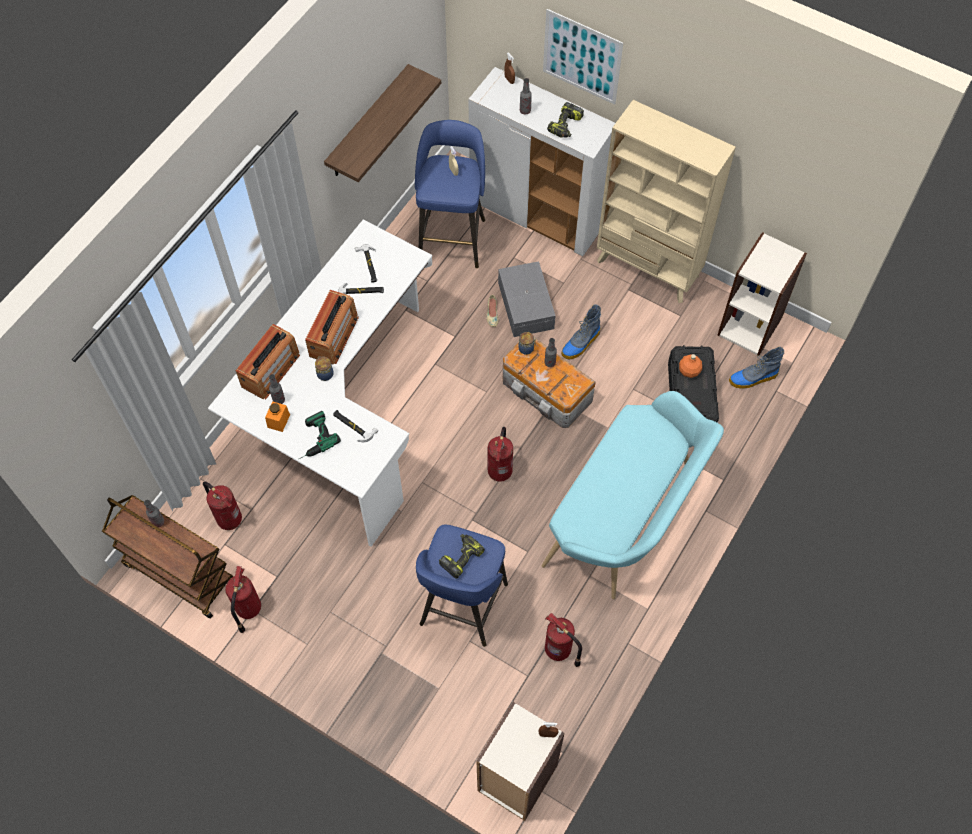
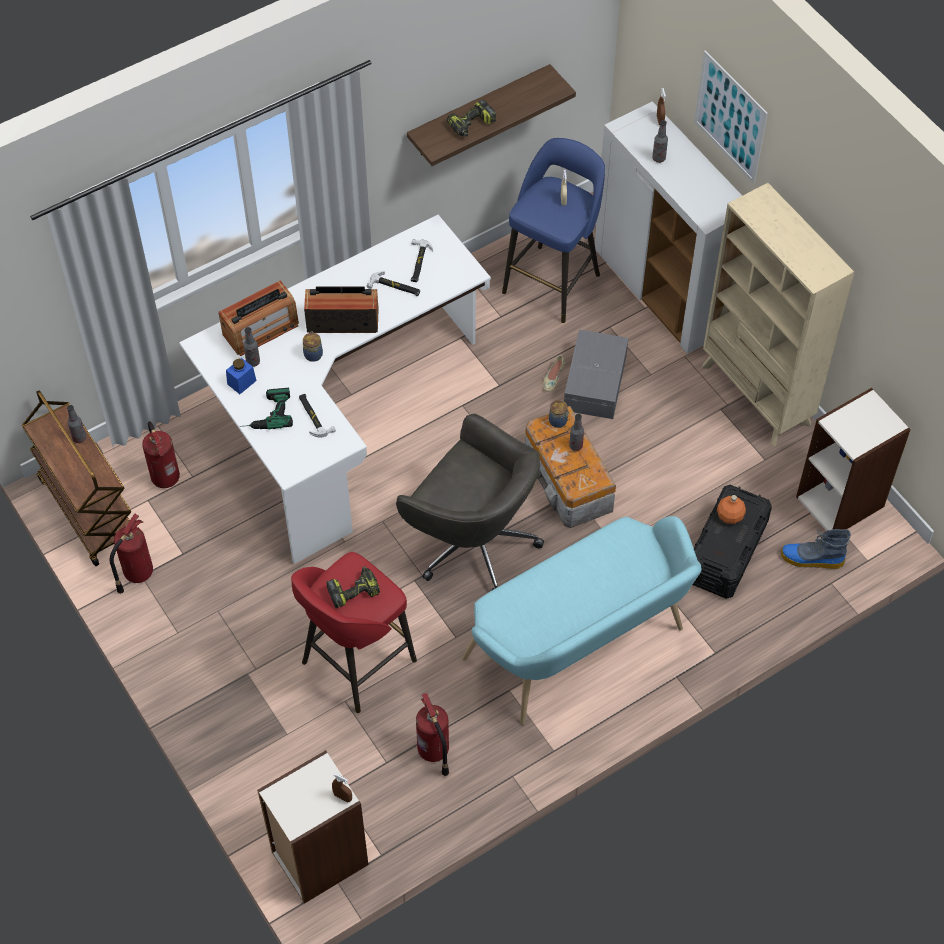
camera: 25 degrees right, 5 degrees down
orange jar [265,401,290,432] -> blue jar [226,358,256,394]
radio [305,290,359,365] -> radio turned 135 degrees counterclockwise [304,286,379,333]
blue stool [416,525,508,647] -> red stool [291,552,417,713]
fire extinguisher [488,427,513,482] -> grey office chair [396,414,544,590]
power drill [547,102,584,138] -> power drill moved to [447,99,496,137]
boot [561,304,601,359] -> none

